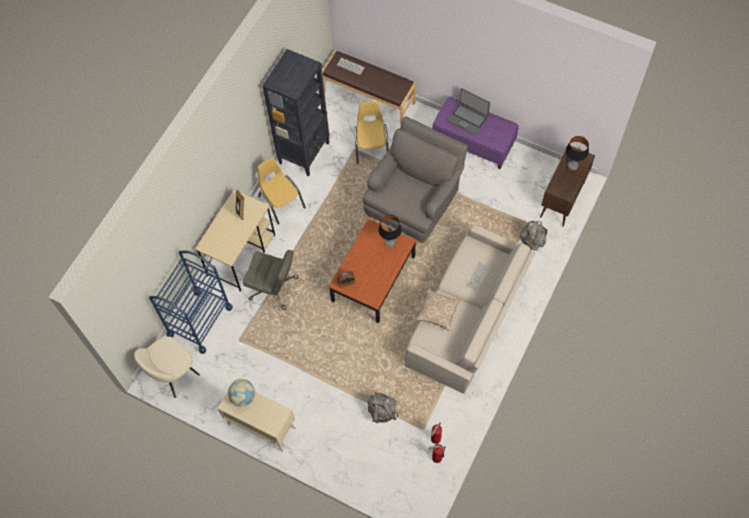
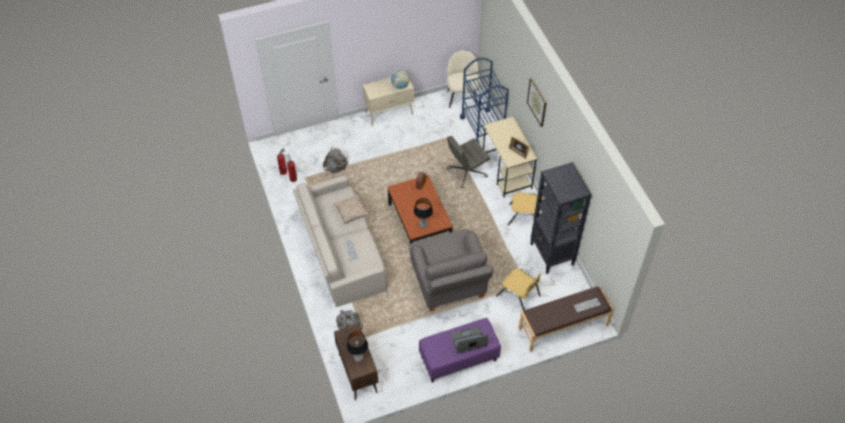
camera: 130 degrees right, 10 degrees down
none -> picture [527,78,547,127]

